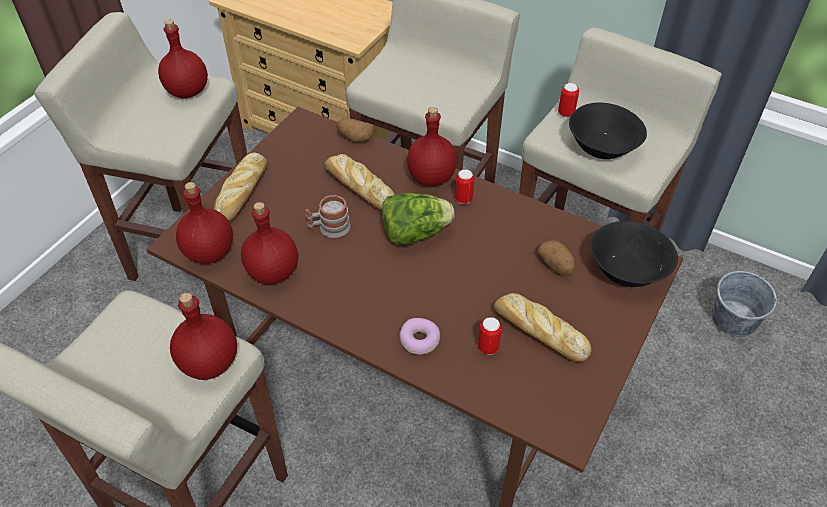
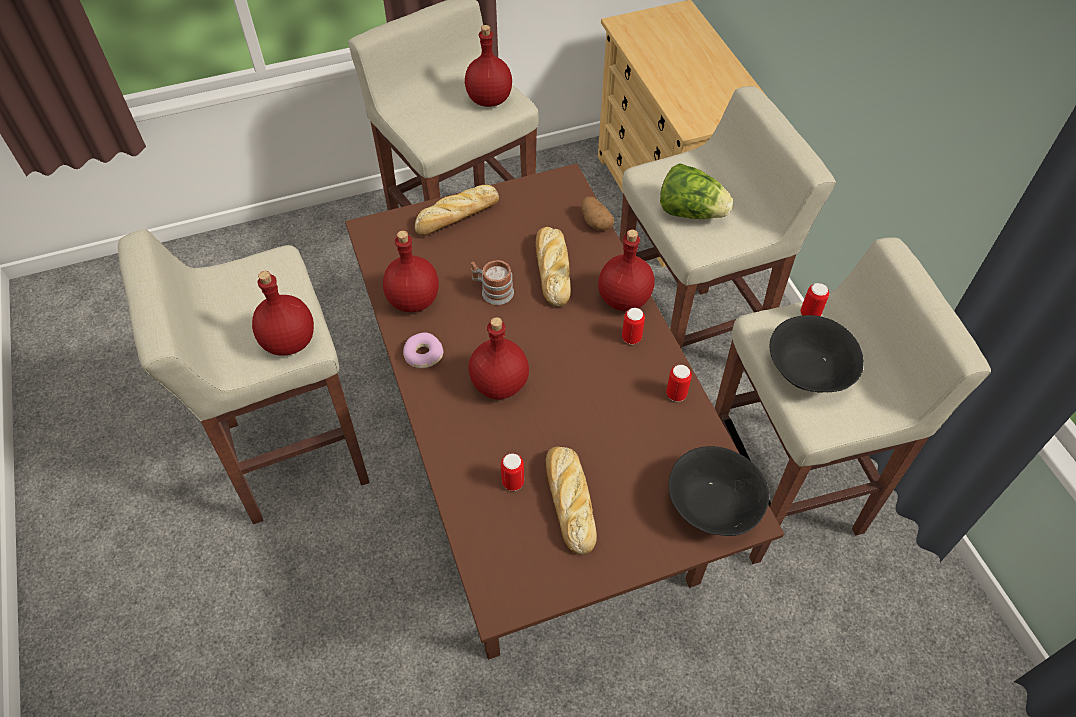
camera: 40 degrees right, 5 degrees up
red bottle [176,182,233,264] -> red bottle moved to [468,317,529,400]
lettuce [382,193,455,246] -> lettuce moved to [660,164,733,219]
donut [399,318,440,355] -> donut moved to [403,332,443,368]
potato [537,240,575,275] -> none
grey bucket [711,271,778,337] -> none
none -> can [666,365,692,402]

